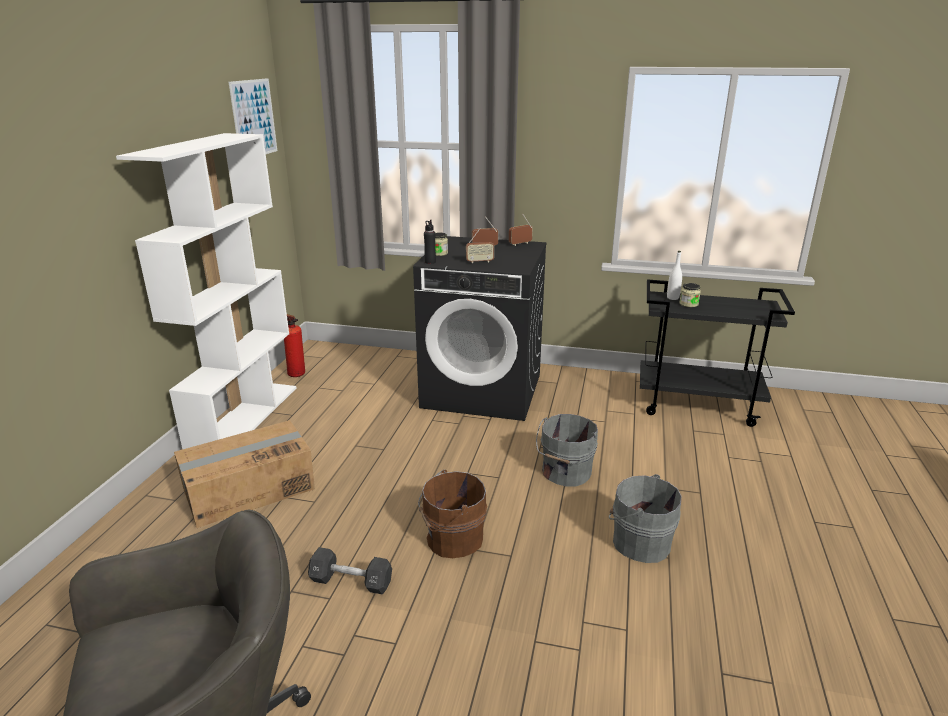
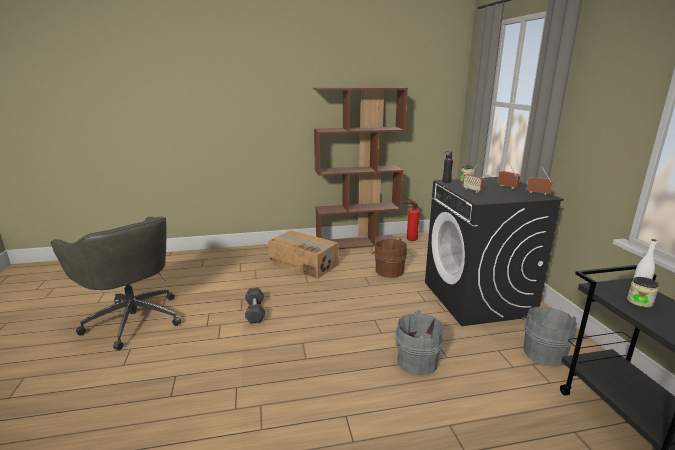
camera: 65 degrees right, 5 degrees down
white bookcase [116,133,296,449] -> brown bookcase [313,87,408,249]
picture [229,78,277,154] -> none
brown bucket [418,469,487,558] -> brown bucket moved to [372,238,407,278]
grey bucket [609,474,681,563] -> grey bucket moved to [522,307,577,367]

